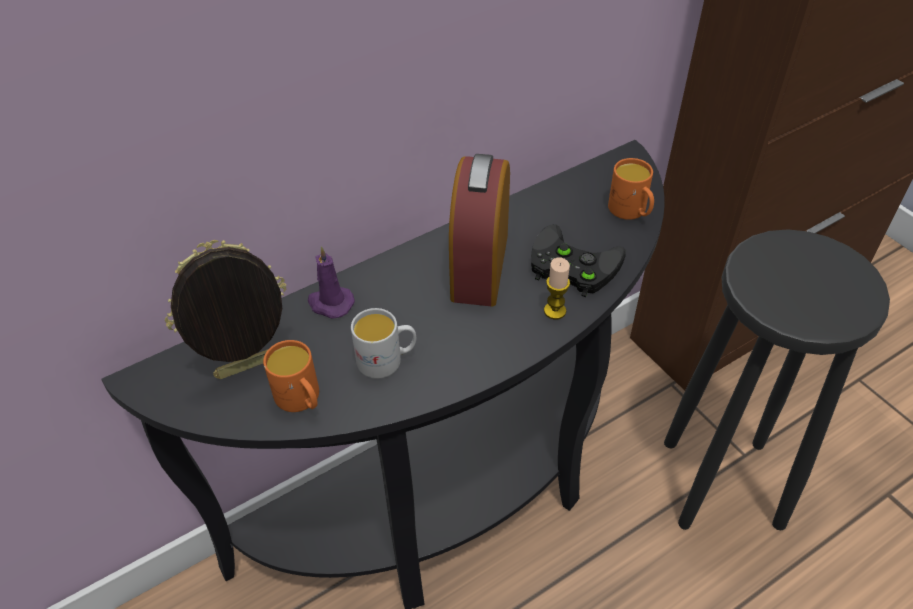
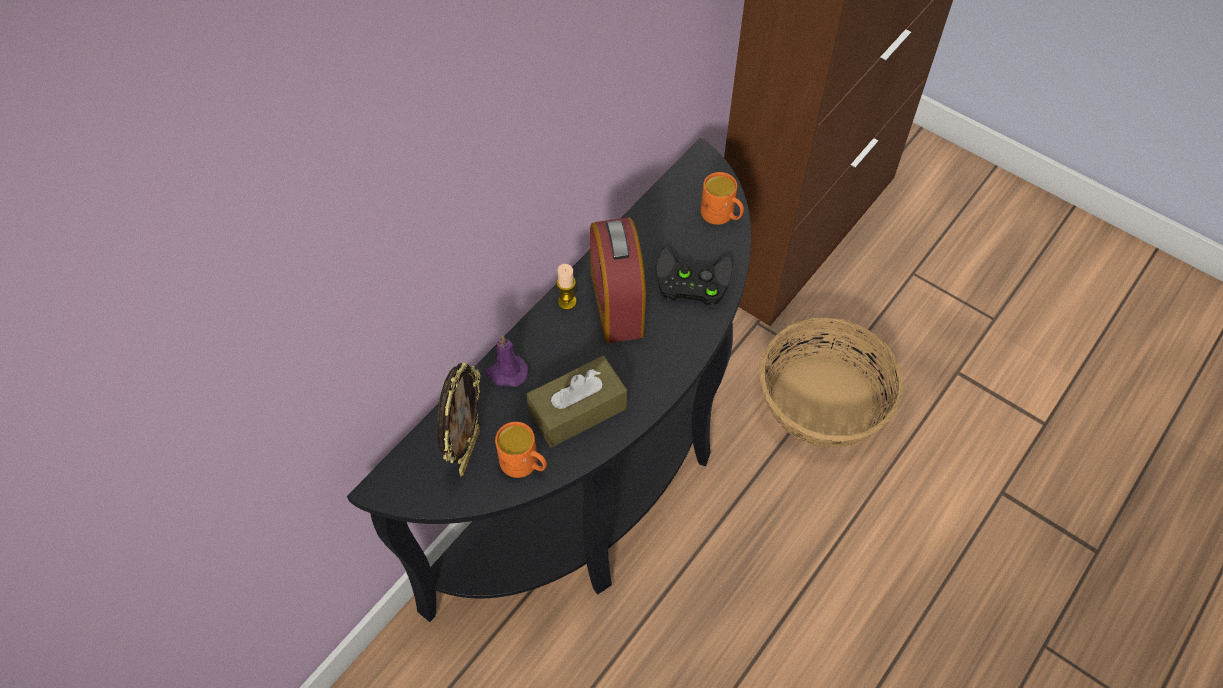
camera: 20 degrees left, 10 degrees up
picture frame [165,240,286,379] -> picture frame turned 150 degrees clockwise [437,363,481,477]
white mug [351,308,416,379] -> brown tissue box [526,356,627,448]
candle [544,258,570,320] -> candle moved to [556,264,576,310]
black stool [664,229,890,530] -> basket [760,318,904,448]

